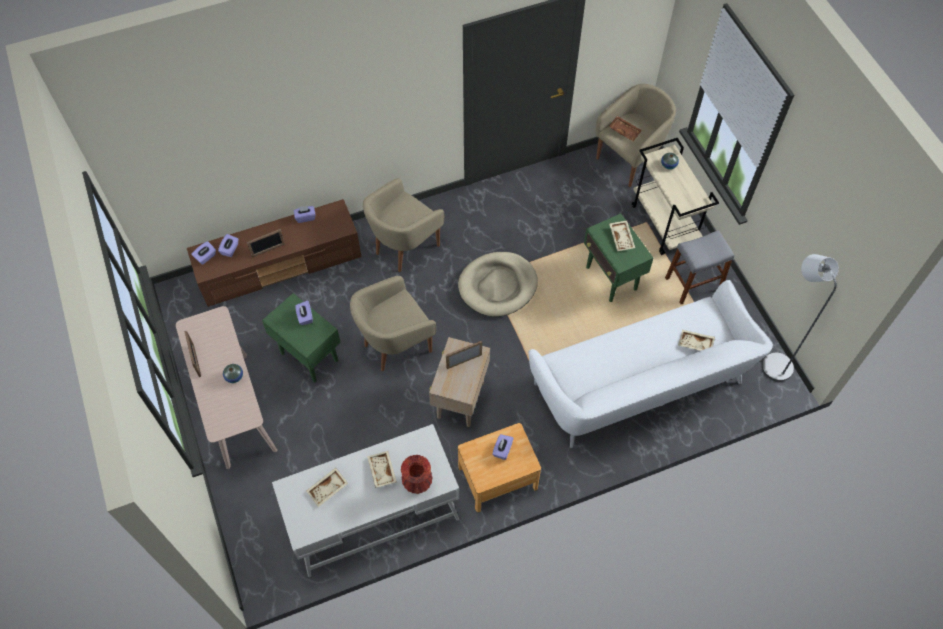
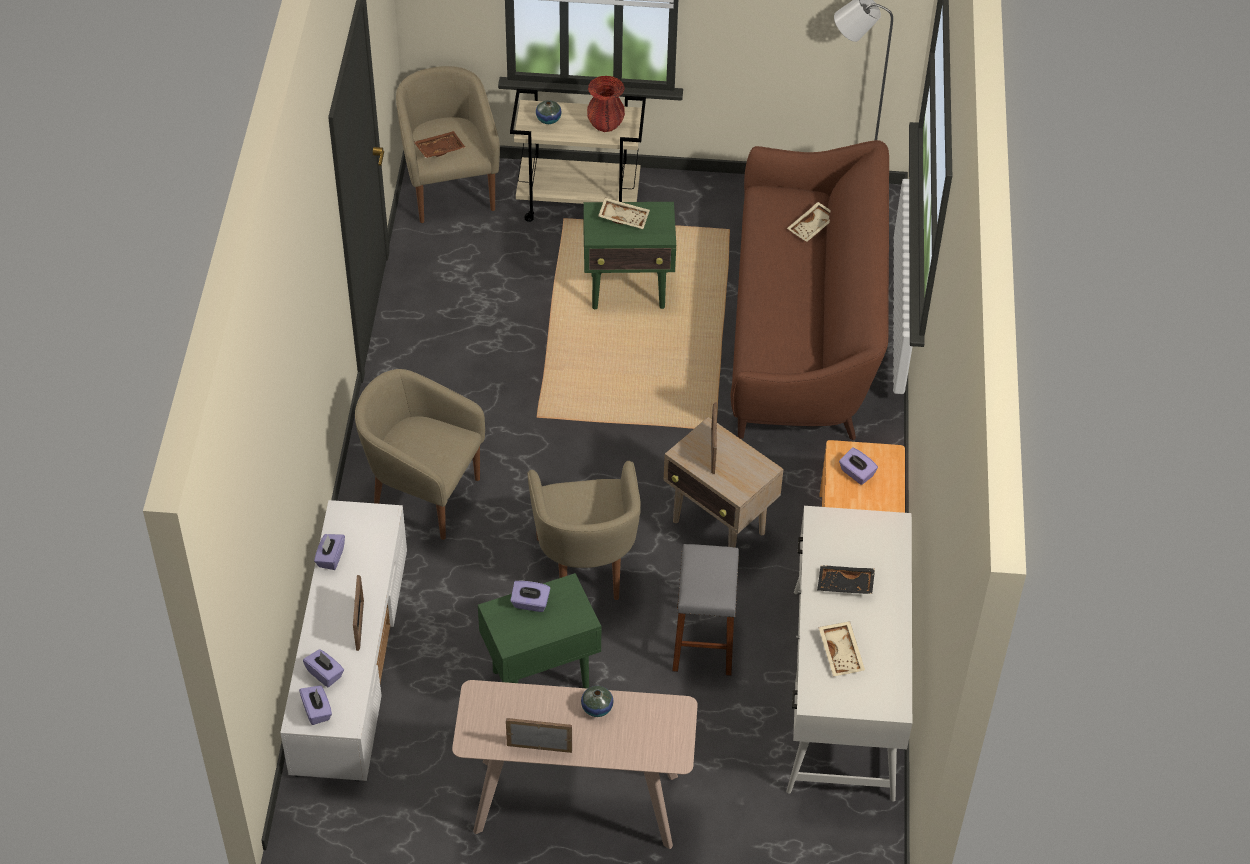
camera: 65 degrees left, 10 degrees down
brown tv stand [187,199,362,307] -> white tv stand [280,500,407,782]
beige armchair [363,178,444,272] -> beige armchair turned 135 degrees clockwise [355,369,485,540]
beige tray [367,451,397,488] -> black tray [817,565,875,594]
red vase [401,455,433,494] -> red vase moved to [587,76,625,132]
beige dog bed [458,252,538,317] -> none
white sofa [528,280,773,448] -> brown sofa [731,140,889,440]
grey stool [665,230,734,304] -> grey stool moved to [672,544,739,676]

